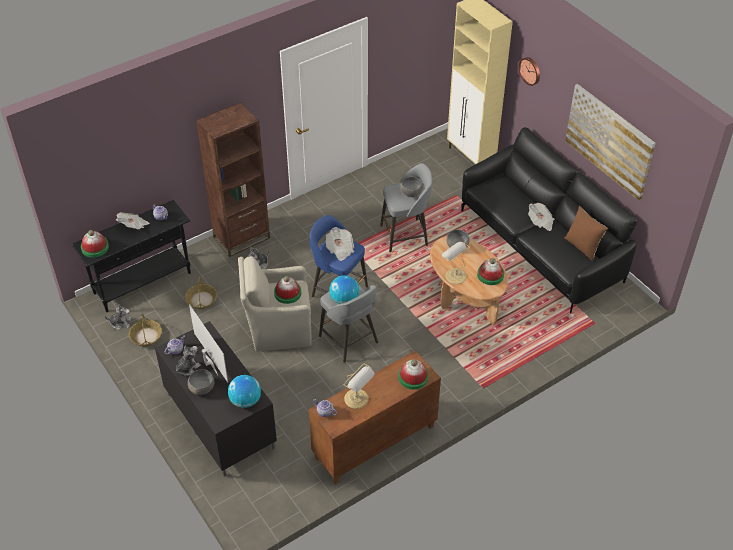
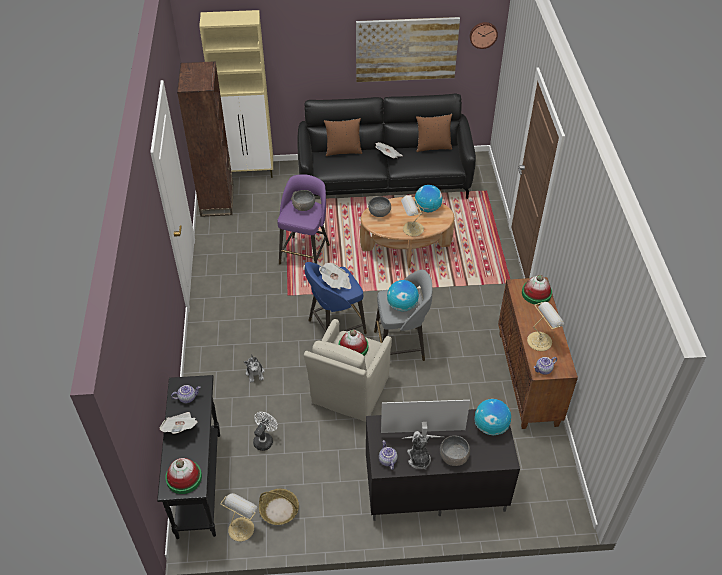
camera: 60 degrees left, 0 degrees up
plush toy [105,304,132,330] -> table lamp [220,493,257,542]
basket [185,277,217,309] -> white fan [253,412,278,451]
brown bookcase [196,102,270,257] -> brown bookcase moved to [177,61,234,217]
grey stool [380,163,432,252] -> purple stool [277,174,330,265]
hat [477,258,504,285] -> globe [415,185,442,212]
wall clock [519,57,540,86] -> wall clock moved to [470,22,498,49]
none -> brown pillow [324,118,362,156]

